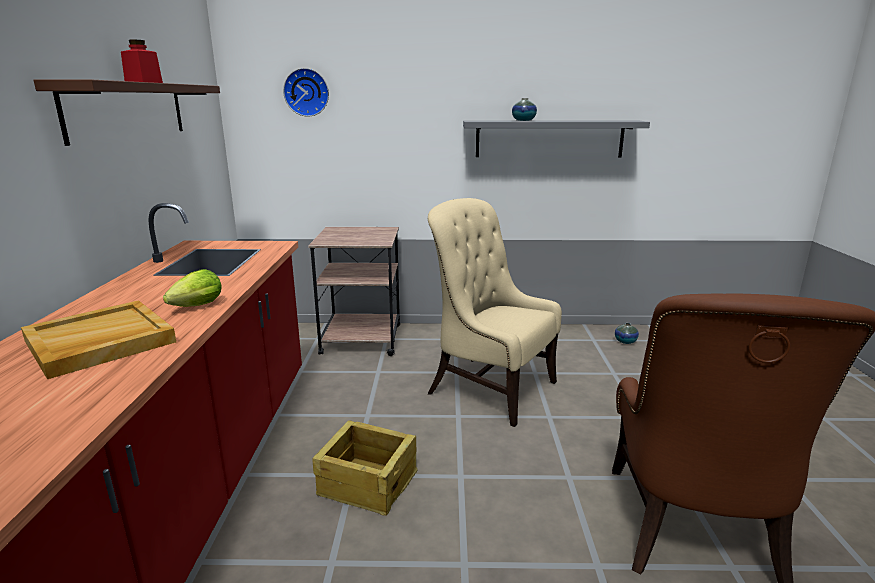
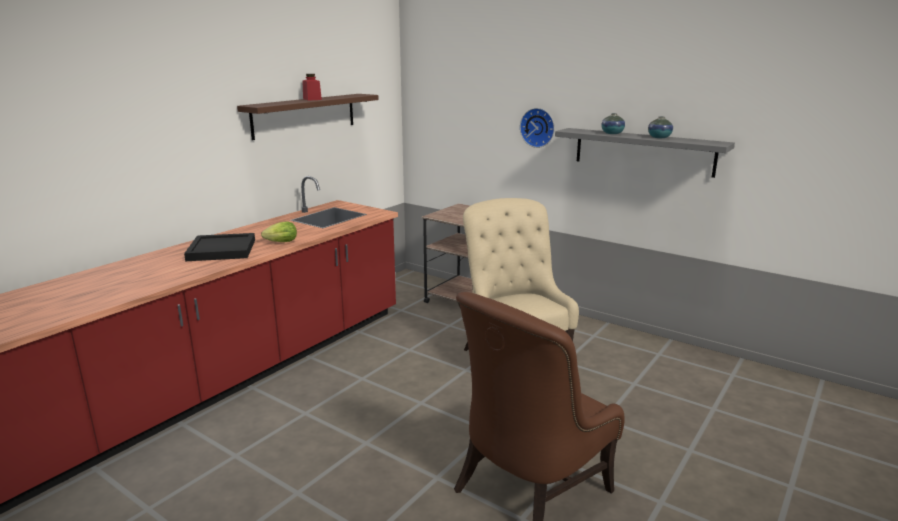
camera: 35 degrees right, 0 degrees up
beige tray [21,300,176,379] -> black tray [184,233,255,261]
wall clock [283,68,329,117] -> wall clock moved to [520,108,555,148]
crate [313,420,418,516] -> none
vase [615,323,639,344] -> vase moved to [648,116,673,138]

